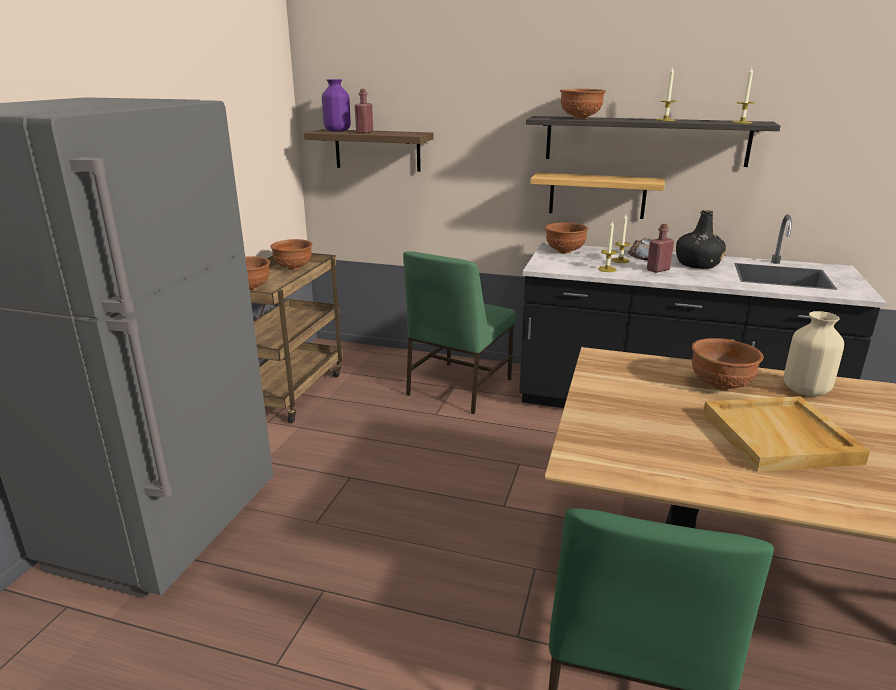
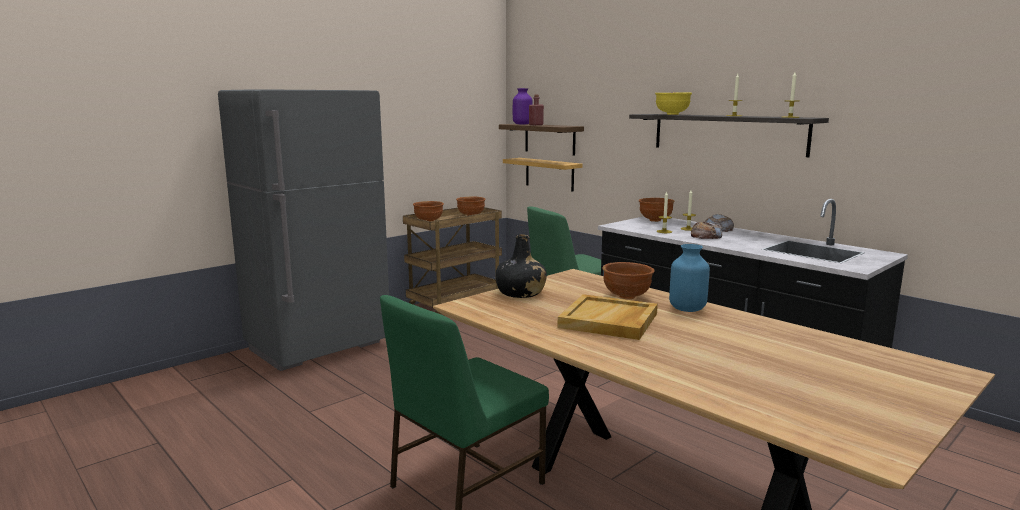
camera: 30 degrees right, 10 degrees down
shelf [530,172,665,219] -> shelf moved to [503,158,582,192]
brown bowl [560,89,606,119] -> yellow bowl [655,93,692,115]
red bottle [647,224,674,273] -> bread [691,221,722,239]
black bottle [676,210,726,269] -> black bottle moved to [496,234,547,298]
beige vase [784,311,844,396] -> blue vase [669,244,710,312]

